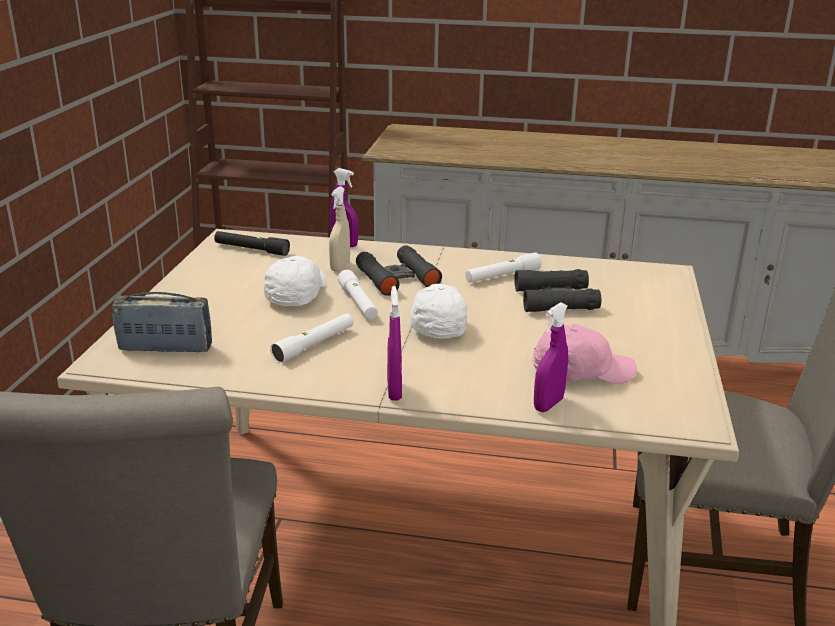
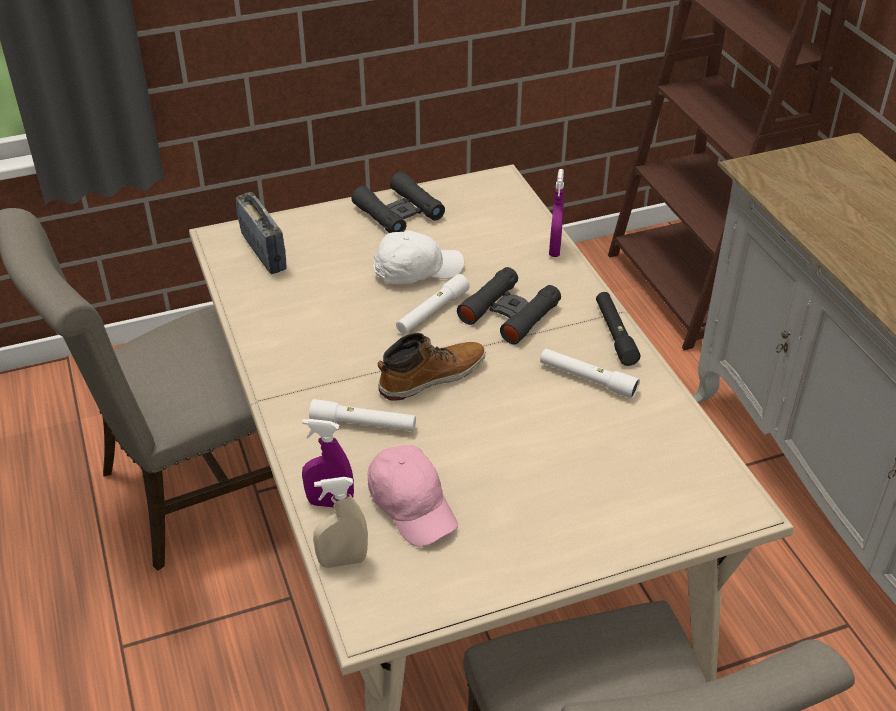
camera: 60 degrees right, 15 degrees up
black flashlight [214,231,290,256] -> black flashlight moved to [596,292,640,366]
white flashlight [270,313,353,363] -> white flashlight moved to [309,399,416,431]
beige spray bottle [329,186,350,272] -> beige spray bottle moved to [313,477,368,568]
purple spray bottle [387,286,402,400] -> none
white cap [410,284,467,339] -> boot [378,333,486,401]
black binoculars [514,269,601,312] -> black binoculars moved to [352,172,445,233]

